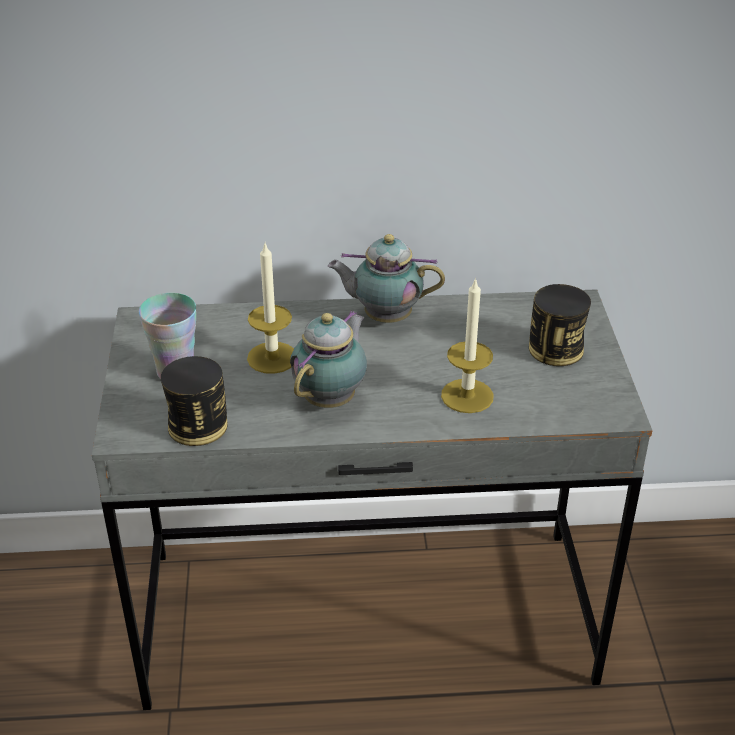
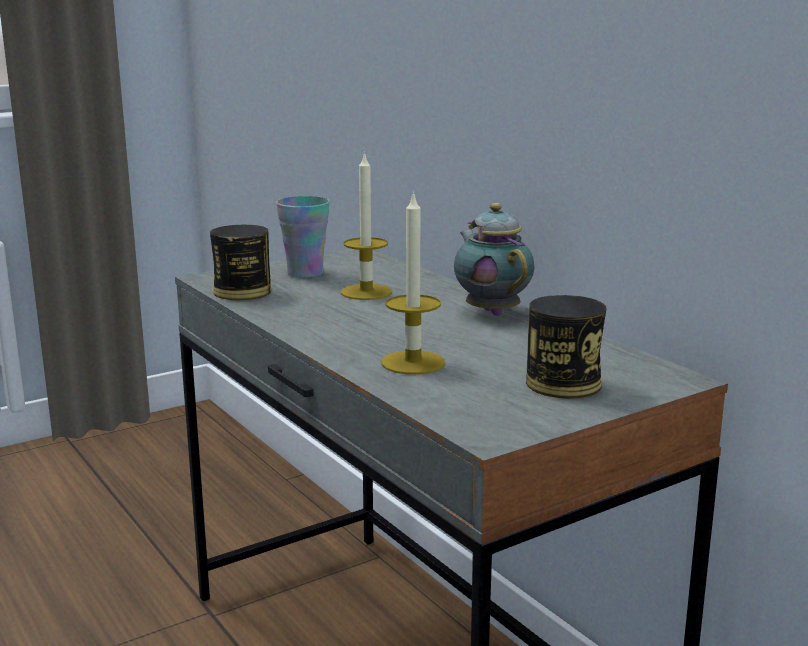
camera: 60 degrees right, 20 degrees down
teapot [290,311,367,408] -> none

